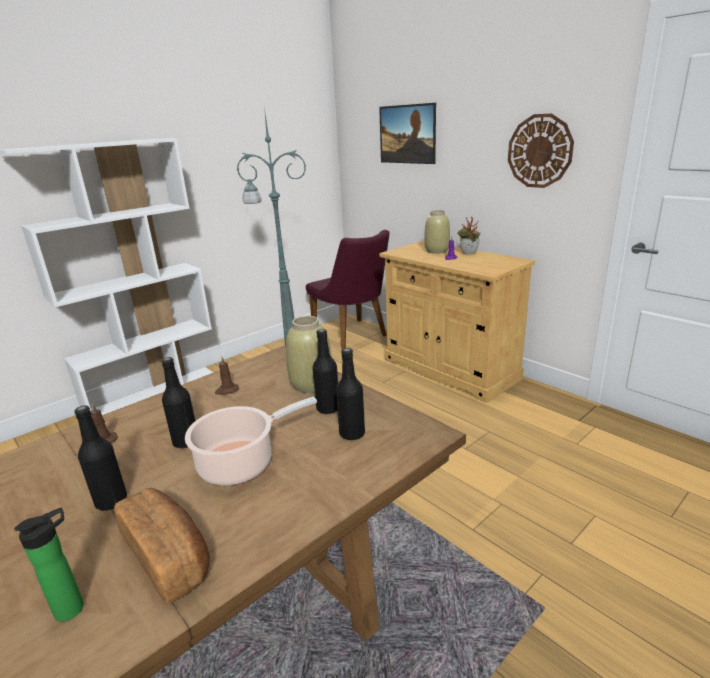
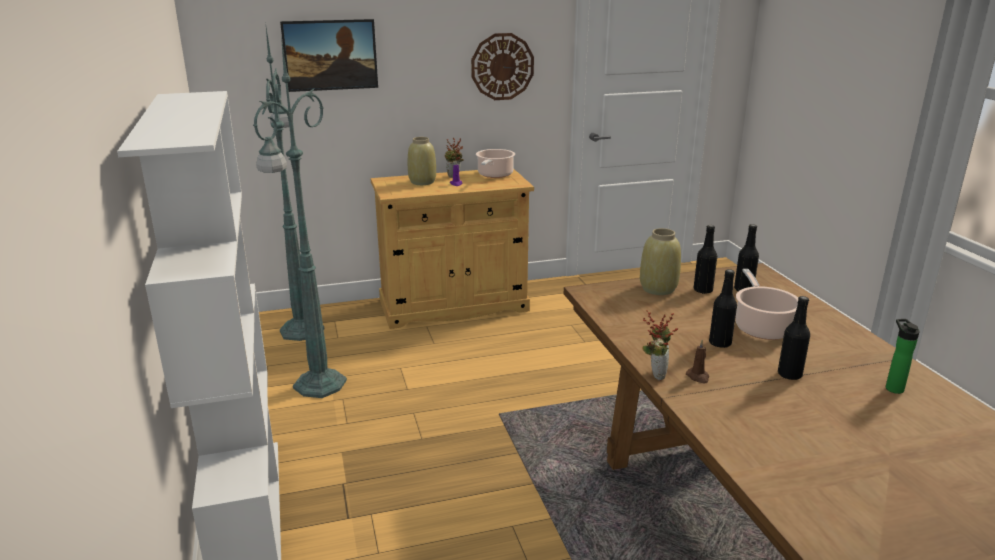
camera: 65 degrees left, 0 degrees up
bread [114,488,210,603] -> none
brown candle [215,356,239,395] -> none
purple chair [306,230,389,349] -> green floor lamp [266,28,324,341]
none -> cooking pot [476,149,515,178]
none -> potted plant [642,310,678,381]

